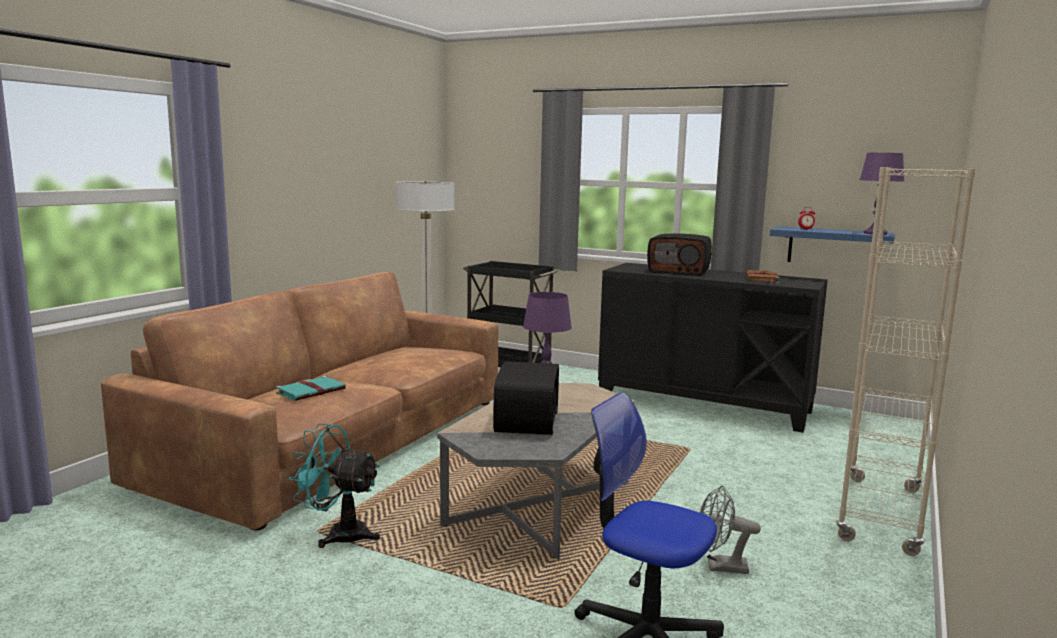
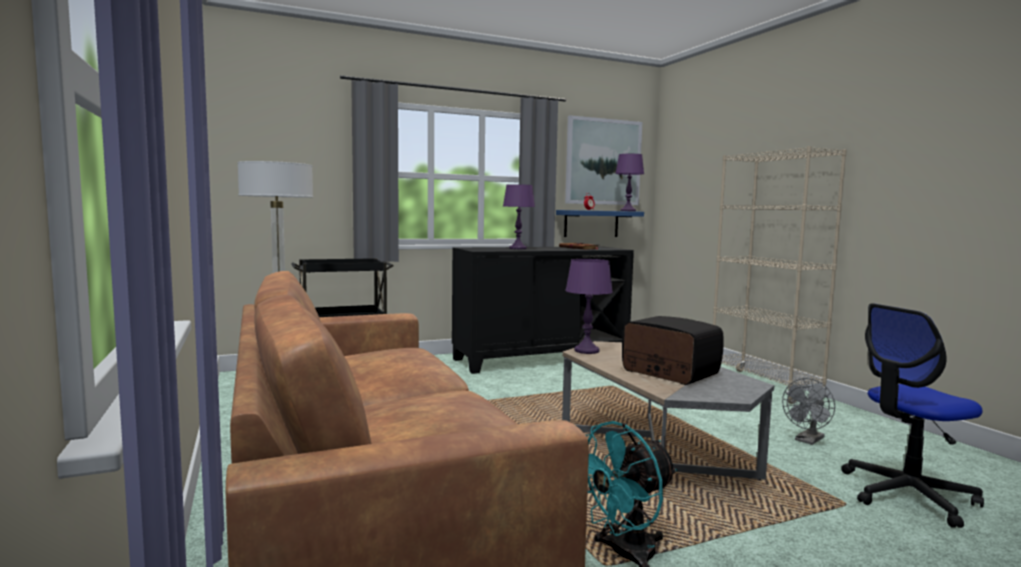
camera: 50 degrees left, 5 degrees down
turquoise book [276,376,346,401] -> none
radio [647,233,712,276] -> purple table lamp [503,184,535,249]
none -> picture [565,115,642,205]

